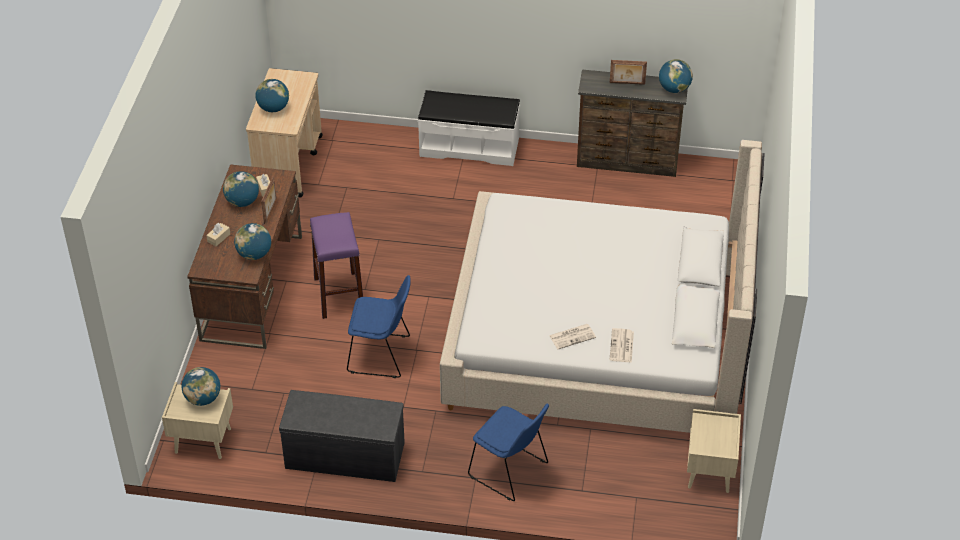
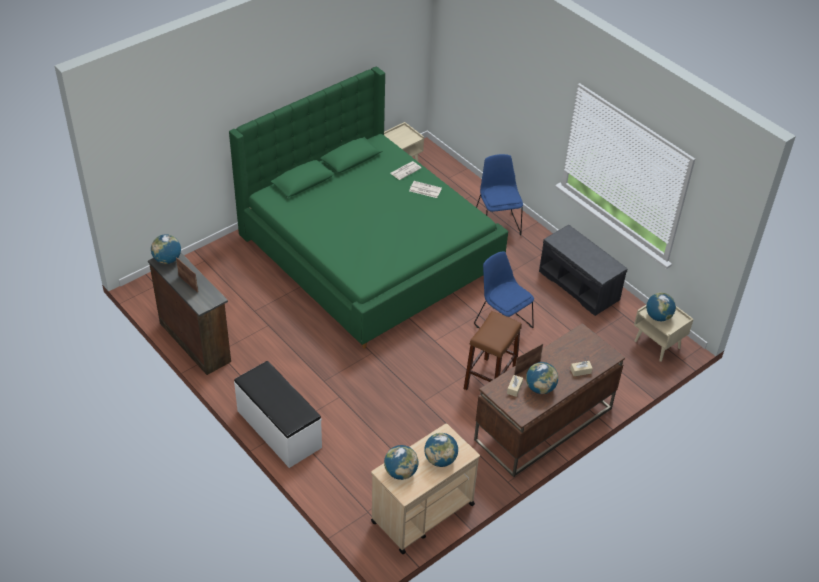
camera: 140 degrees left, 0 degrees up
globe [234,223,271,260] -> globe moved to [384,445,418,480]
purple stool [310,212,363,319] -> brown stool [464,311,522,390]
beige bed [440,140,765,433] -> green bed [229,67,508,348]

